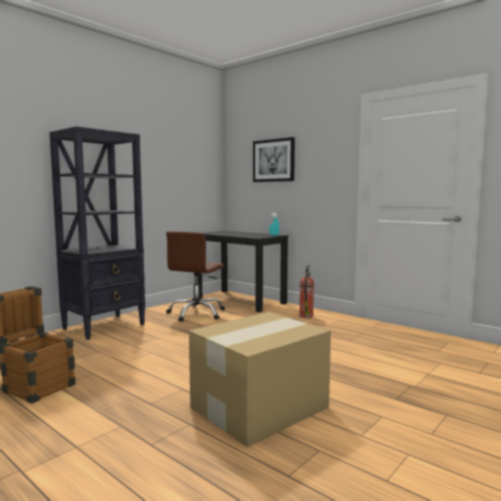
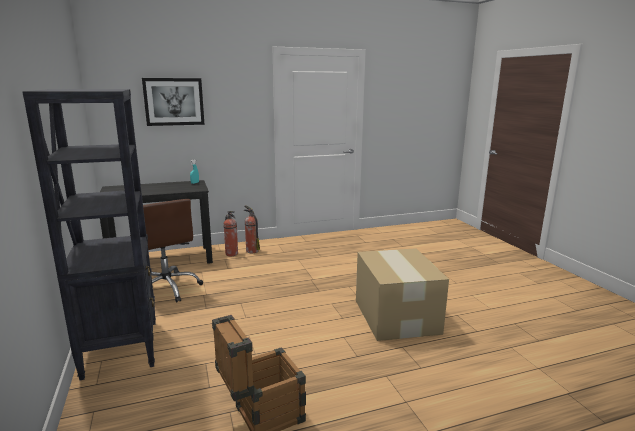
camera: 60 degrees left, 10 degrees up
none -> fire extinguisher [224,211,238,256]

